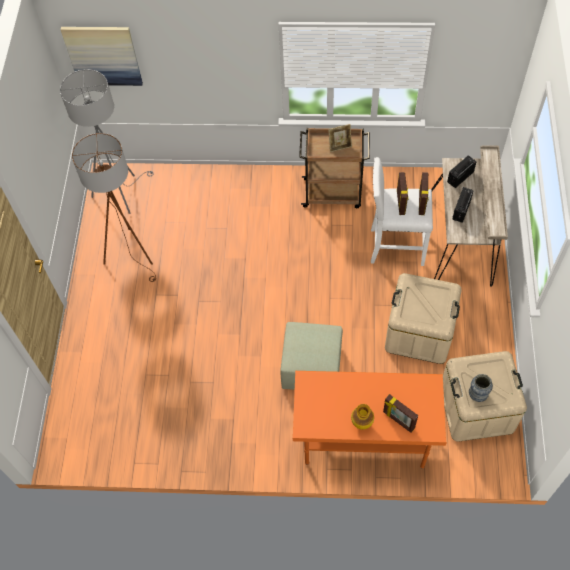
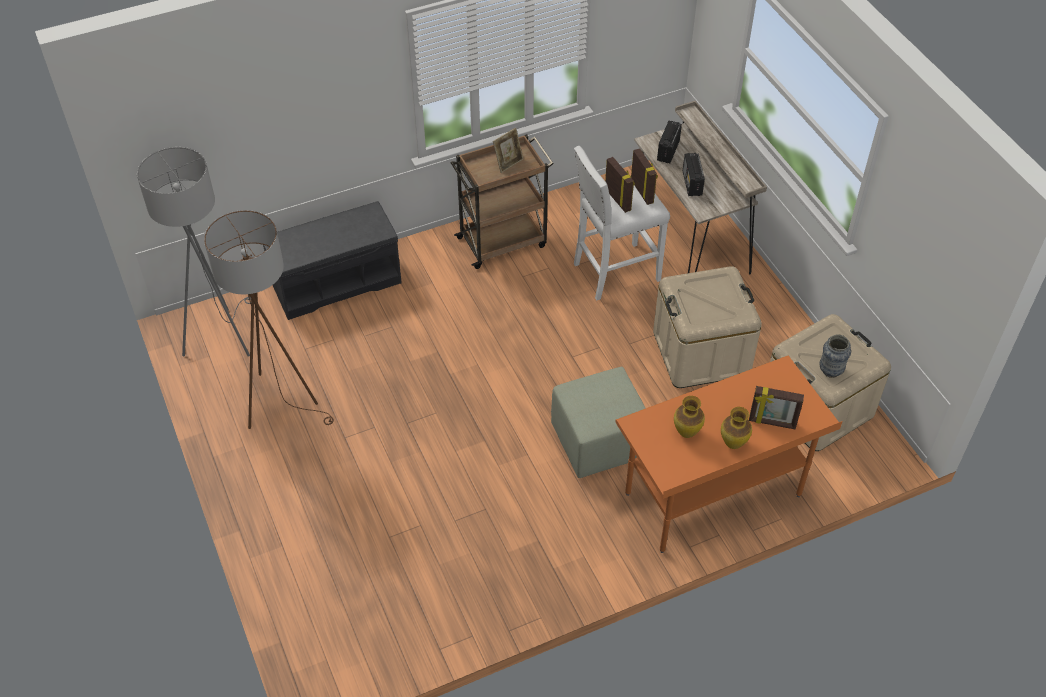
camera: 30 degrees left, 10 degrees down
picture [60,27,143,86] -> none
none -> grey bench [263,201,402,320]
none -> vase [674,396,705,438]

